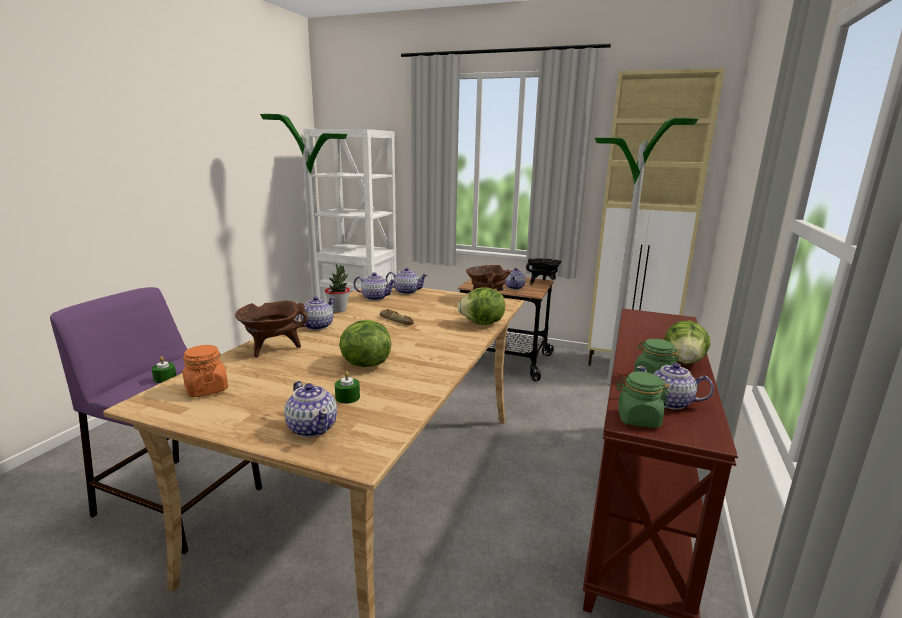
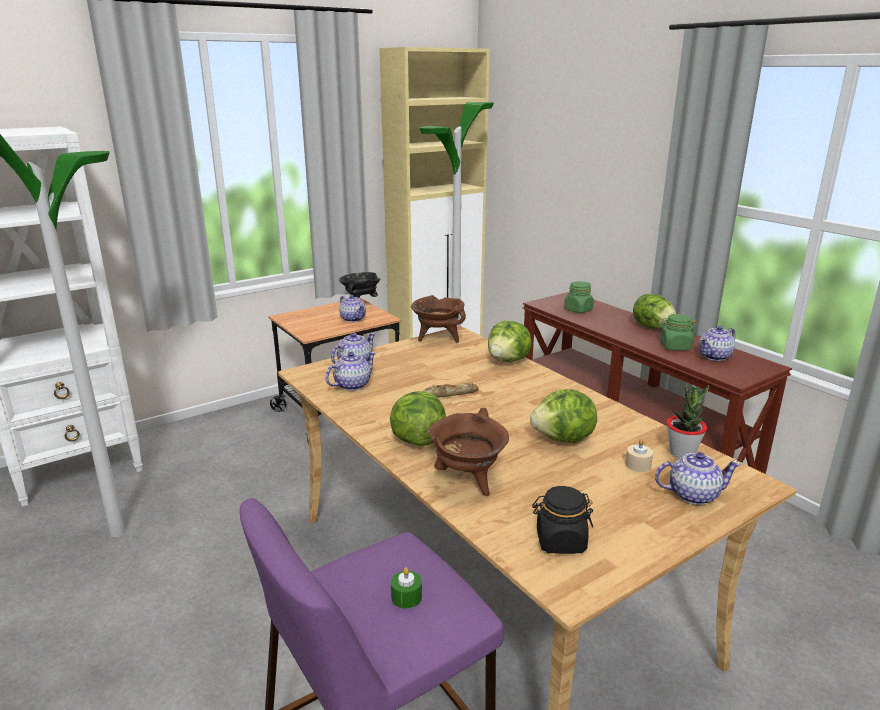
camera: 55 degrees left, 5 degrees up
orange jar [183,345,228,397] -> black jar [532,486,593,554]
teapot [296,296,335,330] -> lettuce [390,391,446,446]
potted plant [325,264,350,312] -> potted plant moved to [667,385,709,458]
green candle [335,371,360,404] -> beige candle [625,439,653,472]
green jar [616,372,669,428] -> green jar moved to [564,281,594,313]

